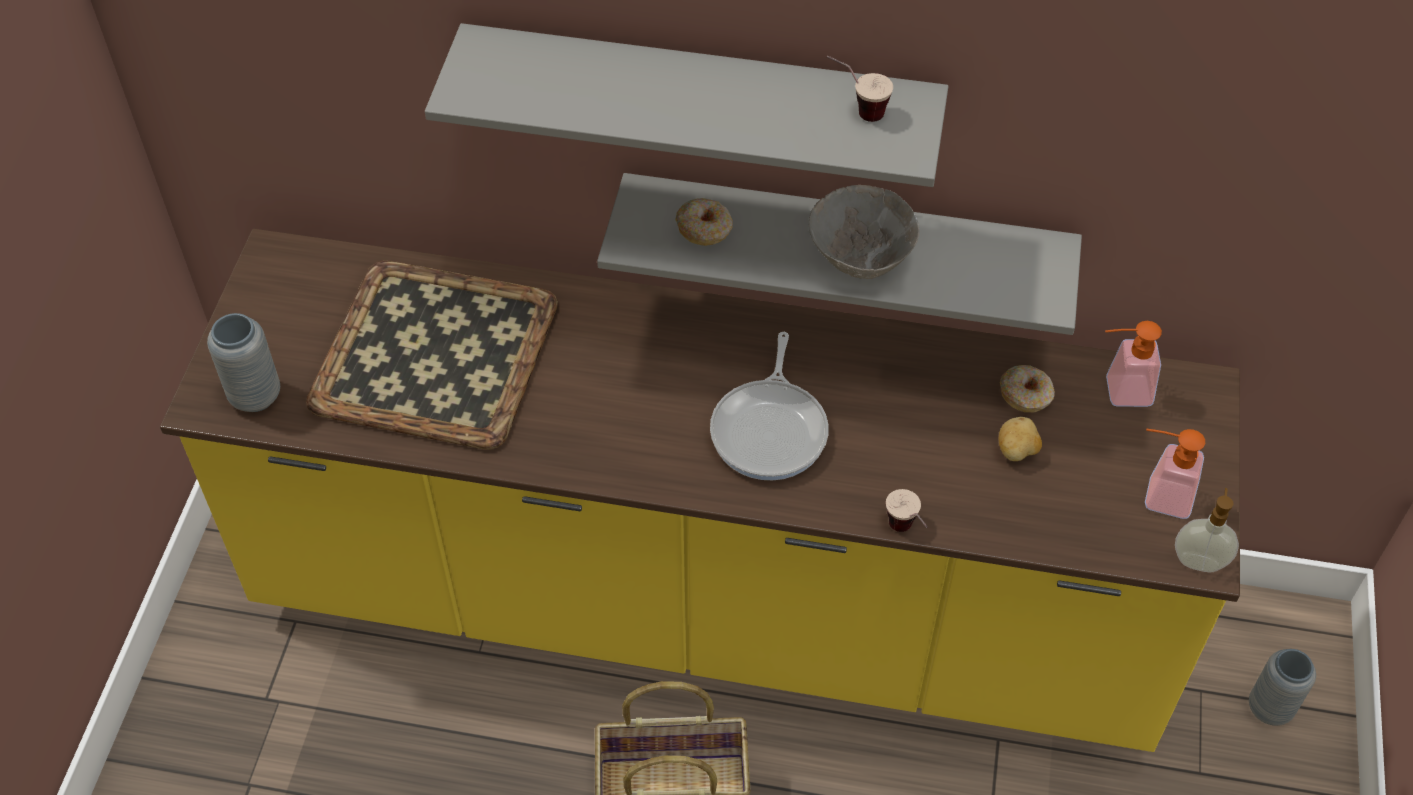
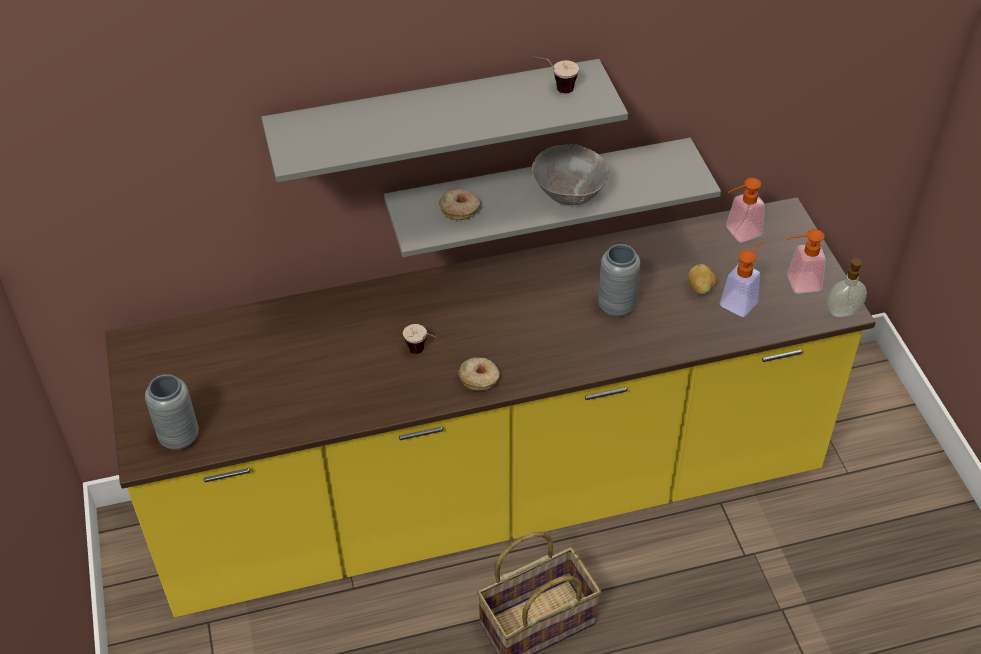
camera: 25 degrees left, 5 degrees down
tray [306,260,558,450] -> none
frying pan [710,332,829,480] -> none
cup [886,489,928,532] -> cup moved to [403,324,438,354]
donut [1000,365,1055,413] -> donut moved to [458,357,500,391]
grey vase [1249,649,1316,726] -> grey vase moved to [598,244,640,317]
none -> soap dispenser [720,240,763,317]

